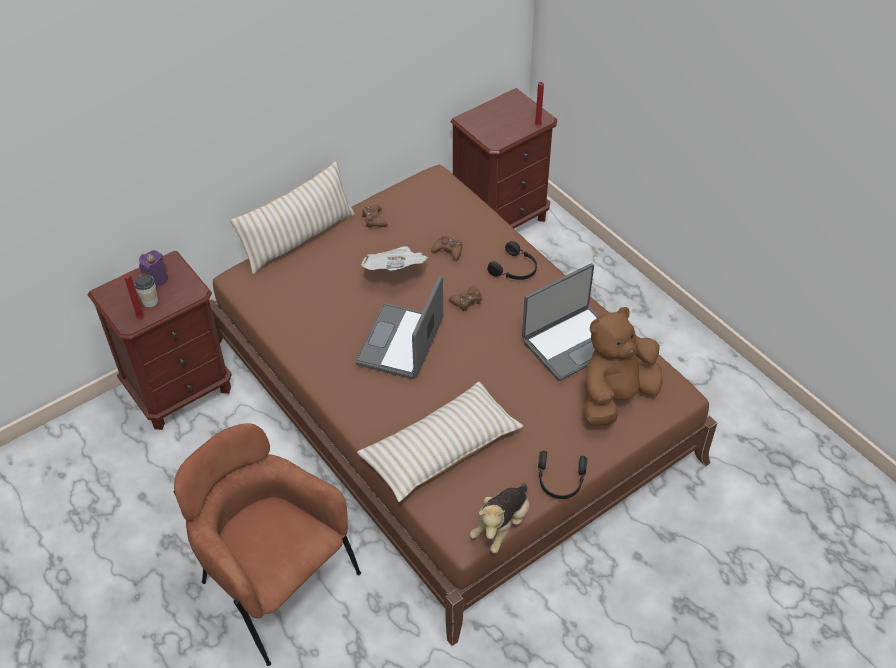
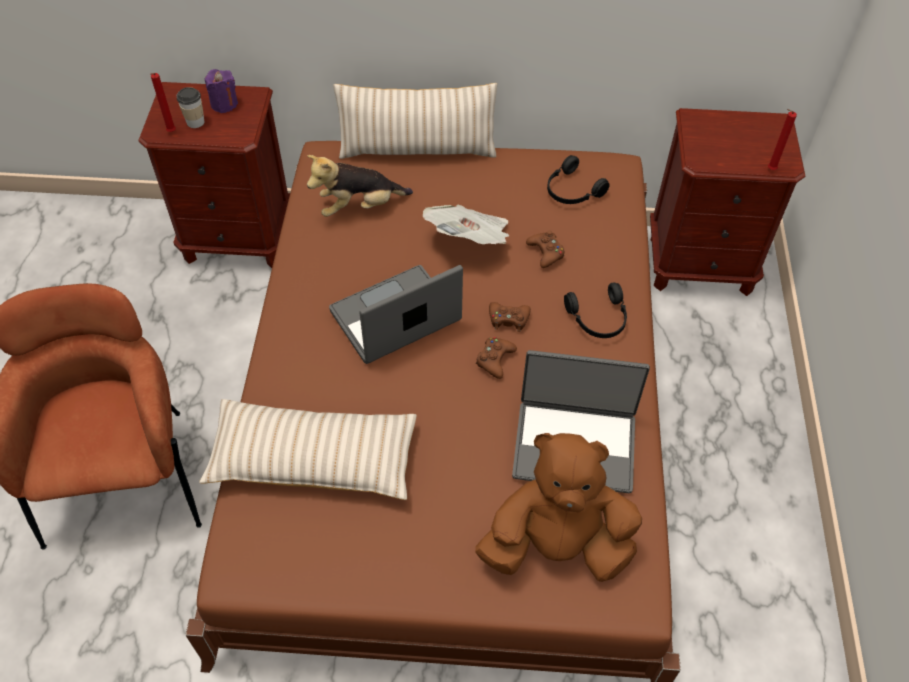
camera: 40 degrees right, 5 degrees up
brown game controller [362,205,387,228] -> brown game controller moved to [476,337,517,379]
plush toy [470,483,530,553] -> plush toy moved to [307,155,413,217]
black headphones [538,451,588,499] -> black headphones moved to [547,155,610,204]

